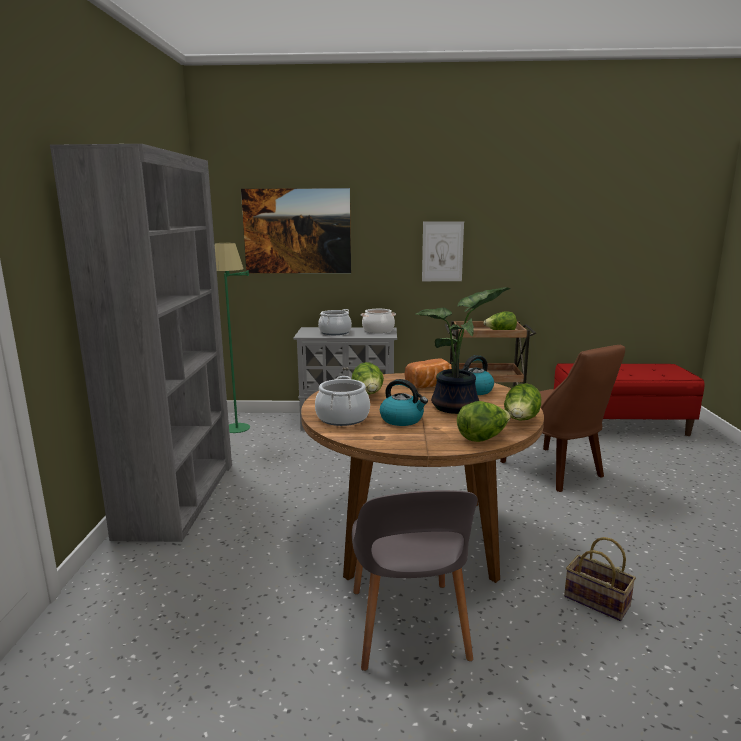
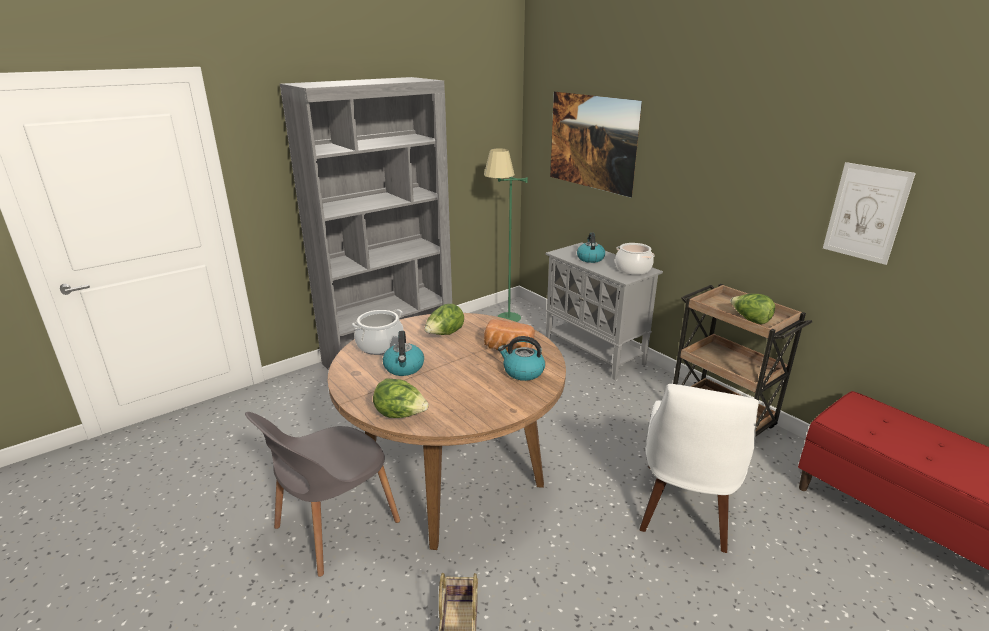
camera: 50 degrees right, 10 degrees up
cooking pot [318,309,352,335] -> kettle [577,233,605,263]
potted plant [415,287,511,414] -> none
picture [422,221,464,281] -> picture moved to [823,162,916,265]
brown chair [500,345,625,492] -> white chair [640,384,759,553]
lettuce [504,383,541,420] -> none

